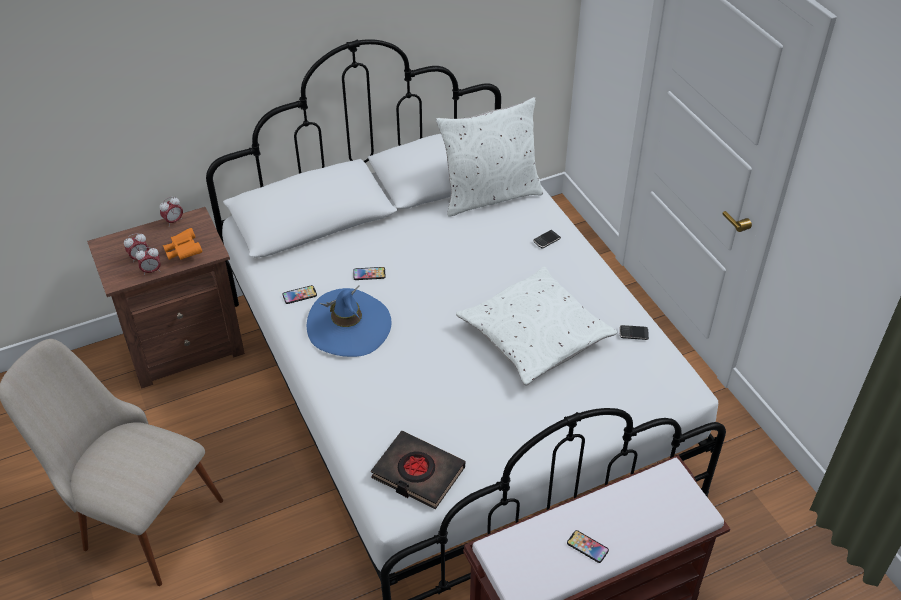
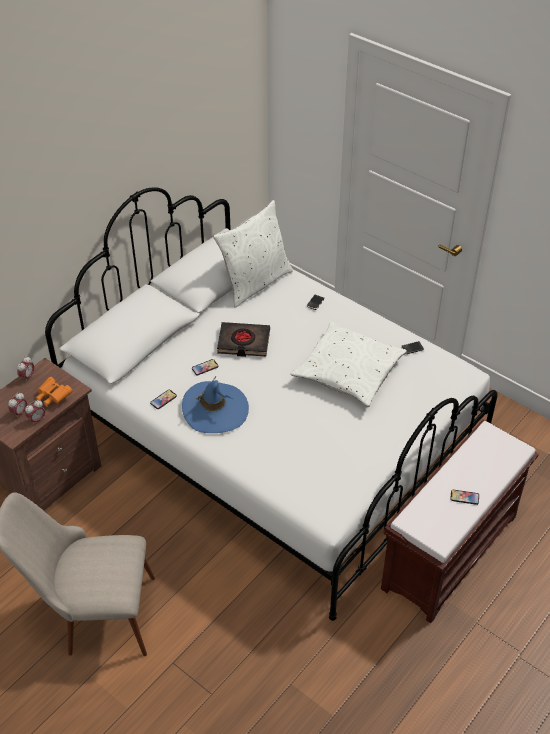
camera: 25 degrees left, 0 degrees up
black book [371,431,465,509] -> black book moved to [217,322,270,357]

